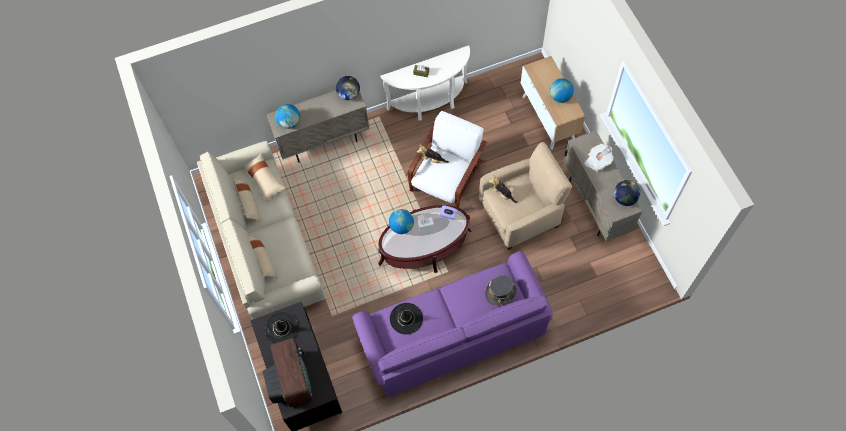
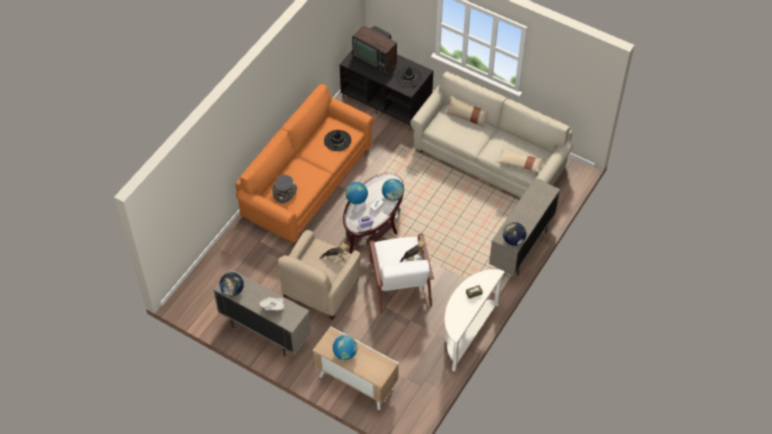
camera: 140 degrees right, 10 degrees down
beige pillow [231,176,262,223] -> none
globe [275,104,300,129] -> globe moved to [346,182,368,204]
purple sofa [352,251,553,397] -> orange sofa [236,84,374,243]

